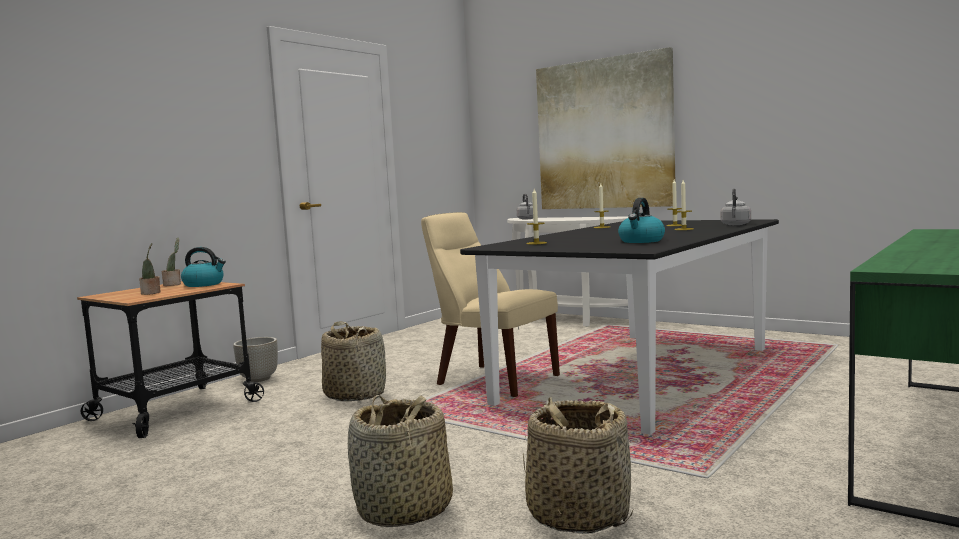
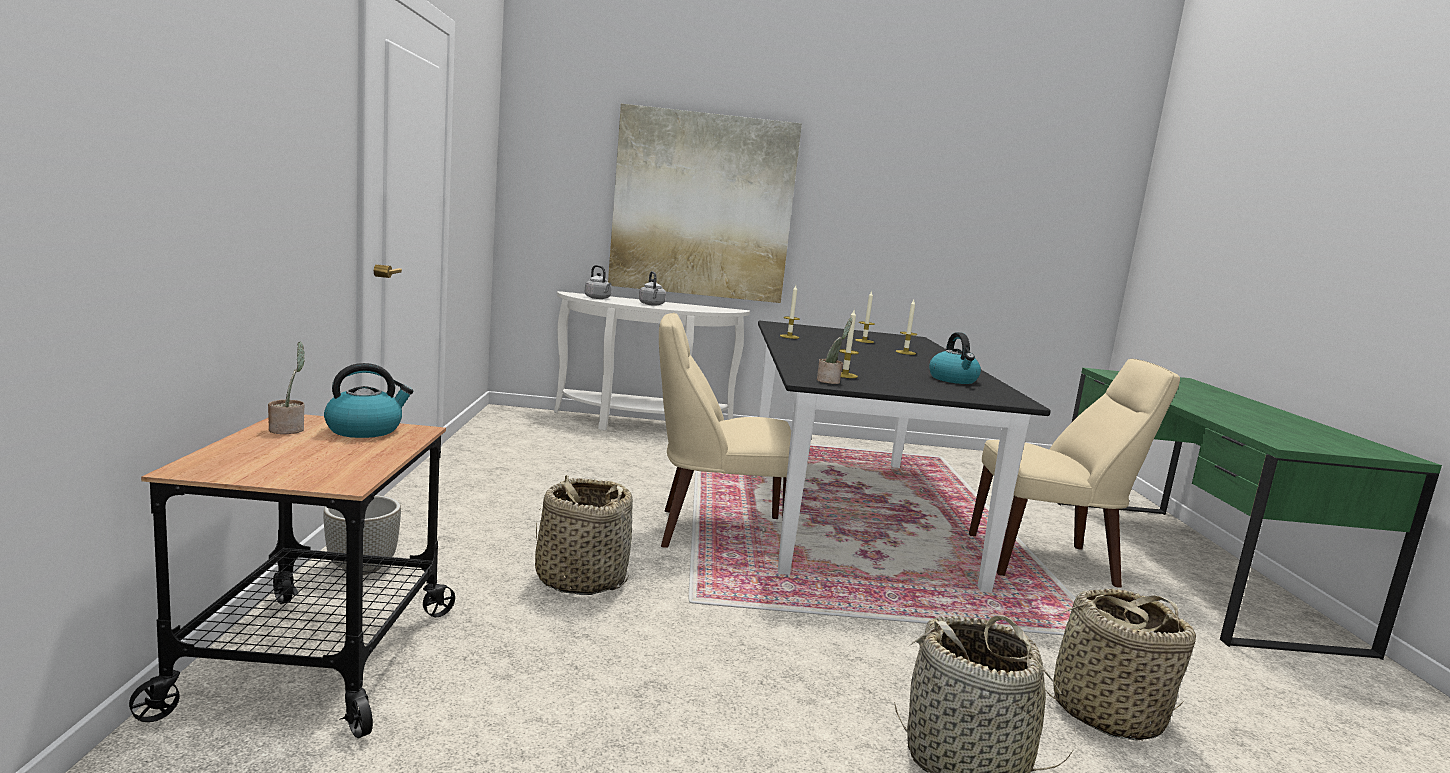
camera: 40 degrees left, 5 degrees up
potted plant [139,243,161,295] -> potted plant moved to [817,318,852,384]
grey kettle [720,188,751,225] -> grey kettle moved to [639,271,666,306]
none -> beige chair [969,359,1180,588]

